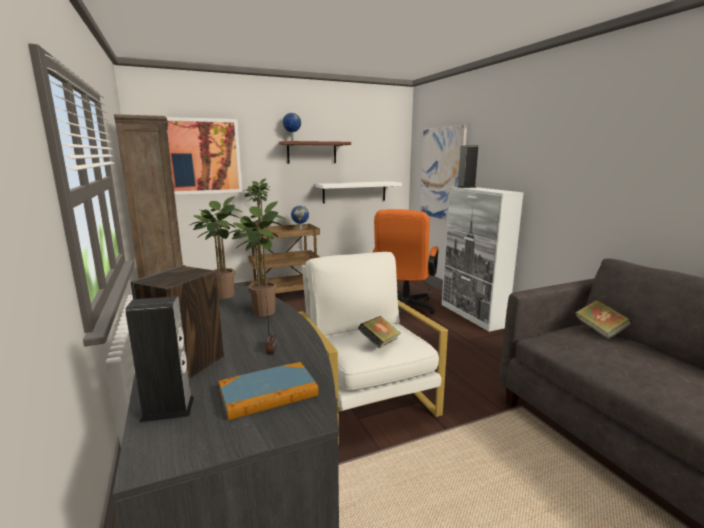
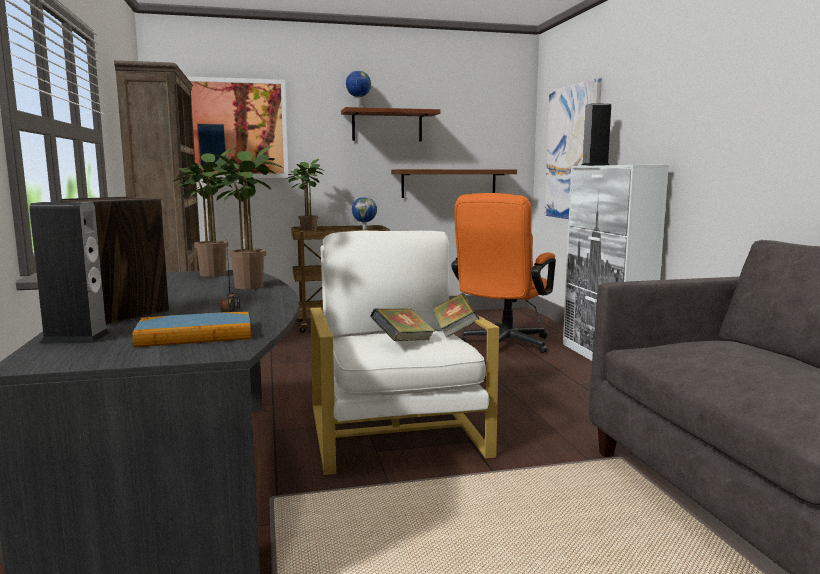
camera: 10 degrees right, 5 degrees down
white shelf [315,181,402,204] -> brown shelf [391,169,517,198]
book [575,299,632,340] -> book moved to [433,293,479,338]

